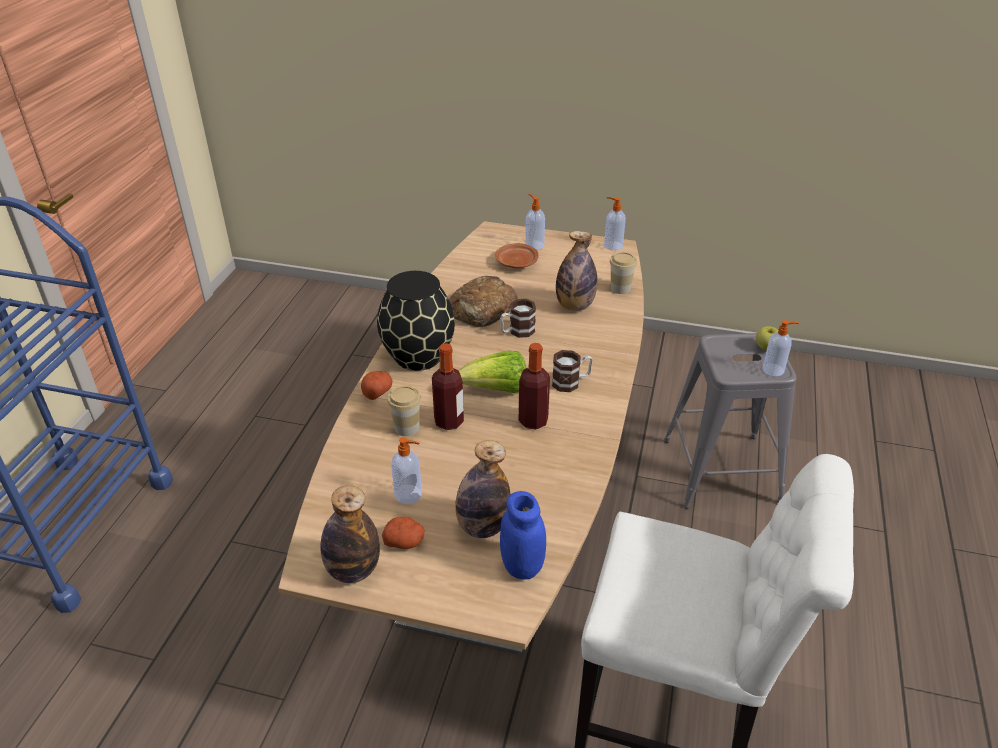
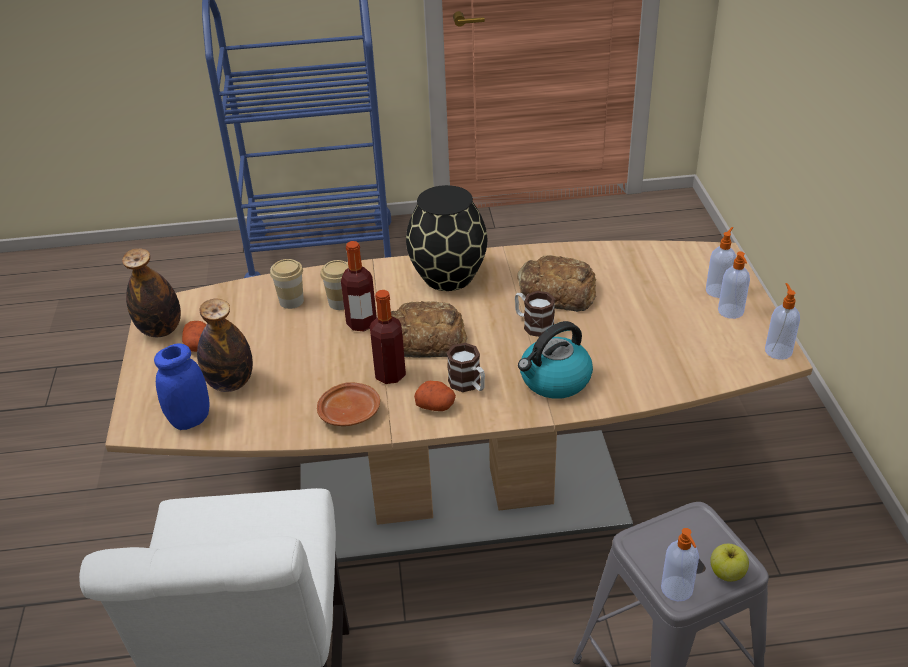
camera: 70 degrees right, 0 degrees up
potato [361,371,392,400] -> potato moved to [414,381,456,411]
soap dispenser [391,437,422,504] -> soap dispenser moved to [718,251,750,319]
lettuce [458,350,526,393] -> bread [391,301,468,358]
brown plate [495,243,539,268] -> brown plate moved to [317,382,380,426]
bottle [556,231,597,311] -> none
cup [610,252,637,294] -> cup moved to [270,259,304,309]
none -> kettle [518,321,593,399]

